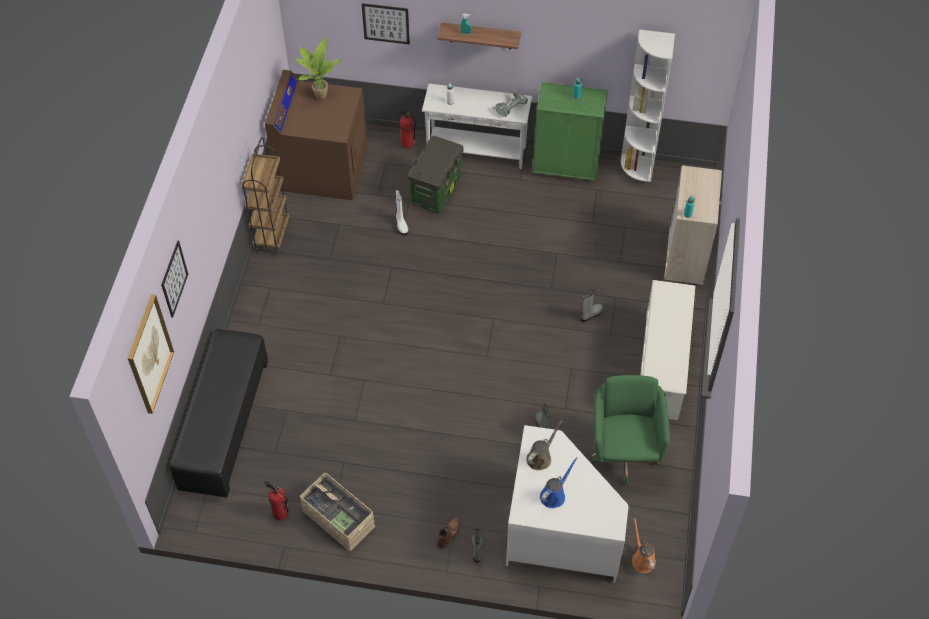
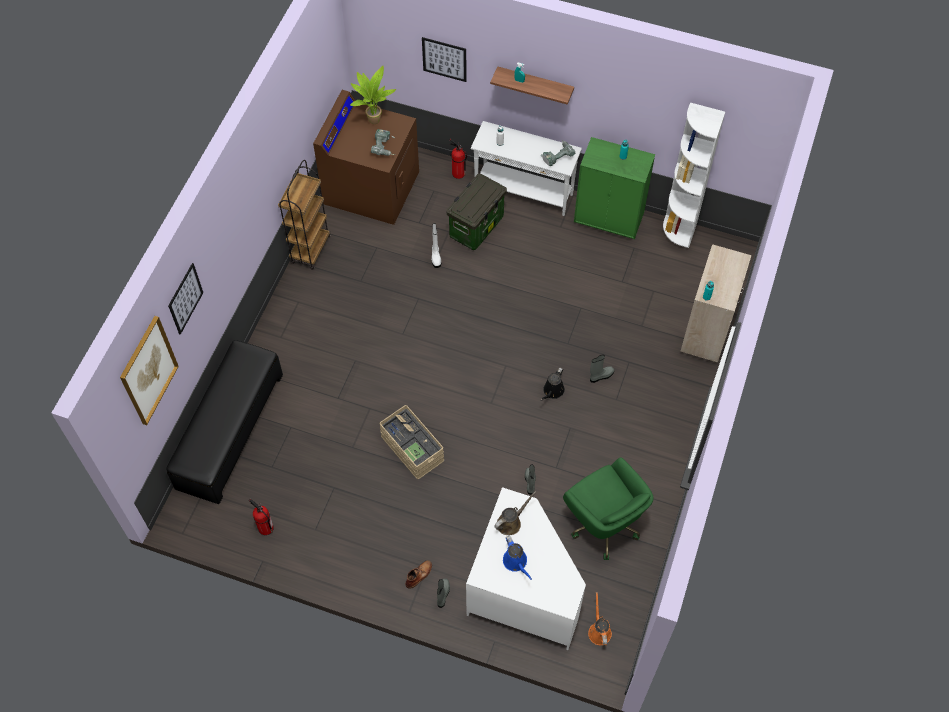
camera: 10 degrees right, 5 degrees up
beige storage box [300,473,375,551] -> beige storage box moved to [380,405,444,479]
blue watering can [540,457,578,508] -> blue watering can turned 105 degrees clockwise [503,536,532,580]
green office chair [589,375,670,484] -> green office chair turned 135 degrees clockwise [563,457,654,560]
white shoe rack [640,280,695,420] -> none
none -> power drill [371,129,395,156]
none -> black watering can [541,368,565,401]

